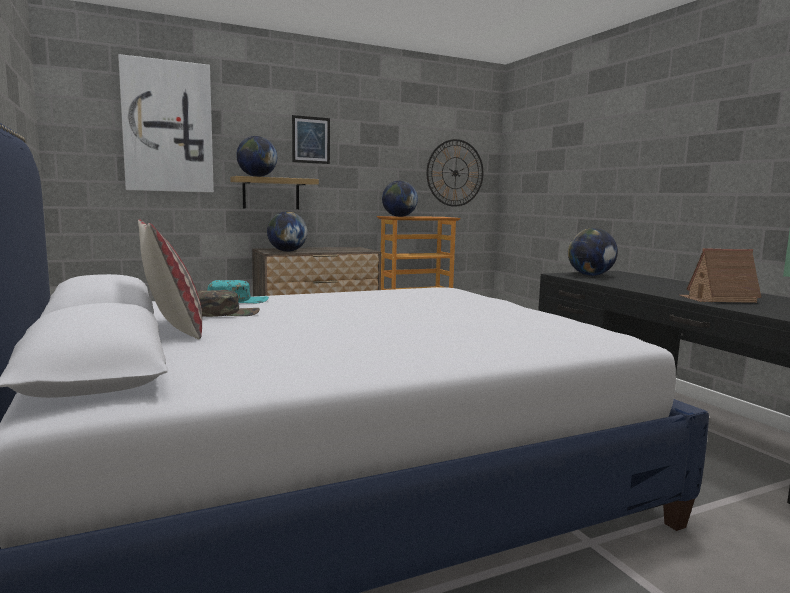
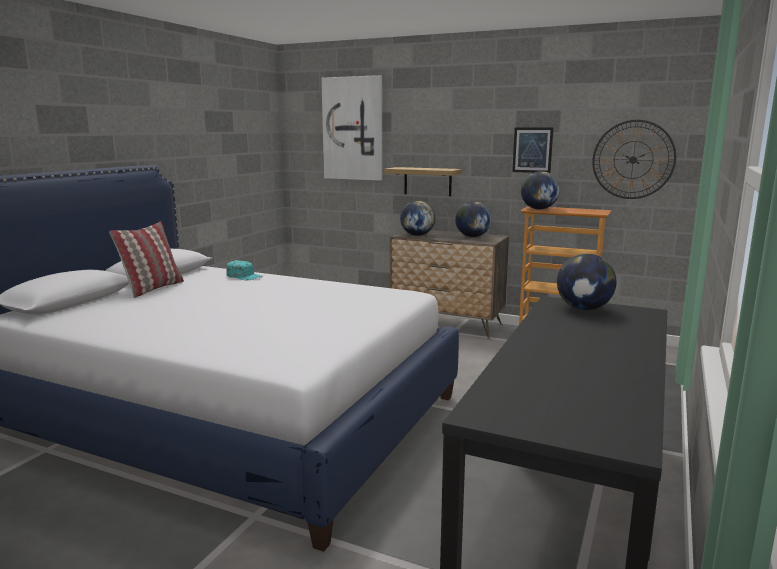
camera: 50 degrees right, 5 degrees up
green cap [197,290,260,317] -> none
globe [236,136,277,177] -> globe moved to [455,201,491,237]
picture [292,115,330,164] -> picture moved to [512,127,553,173]
toy house [680,248,761,303] -> none

